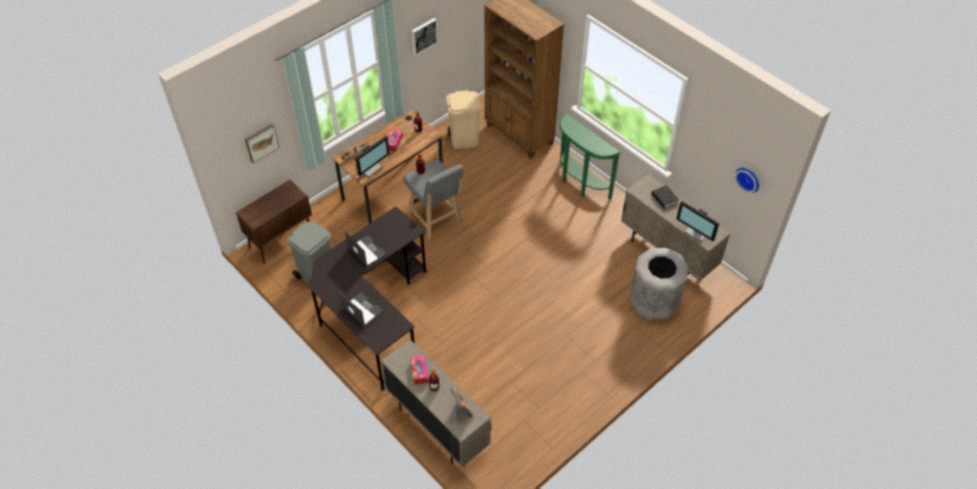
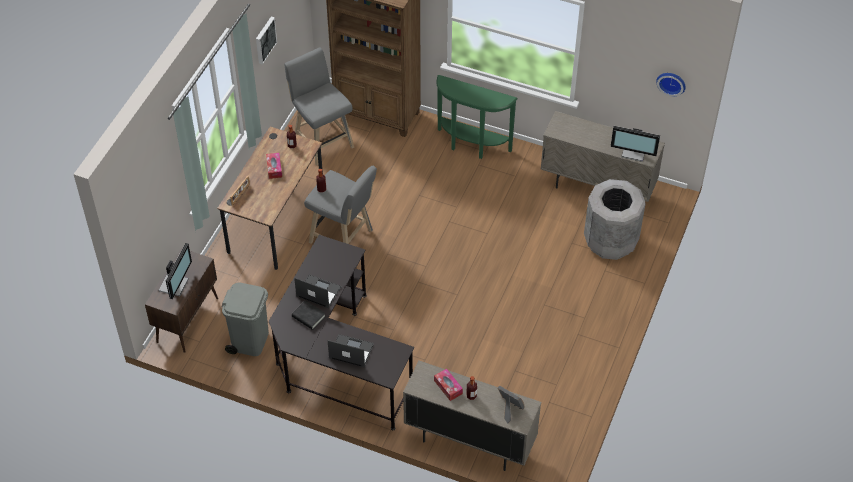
camera: 25 degrees left, 0 degrees up
picture [245,124,279,164] -> none
monitor [355,136,389,177] -> monitor moved to [159,243,192,299]
beige trash can [446,90,481,149] -> grey stool [284,47,354,166]
black book [651,185,679,209] -> black book moved to [292,300,326,330]

